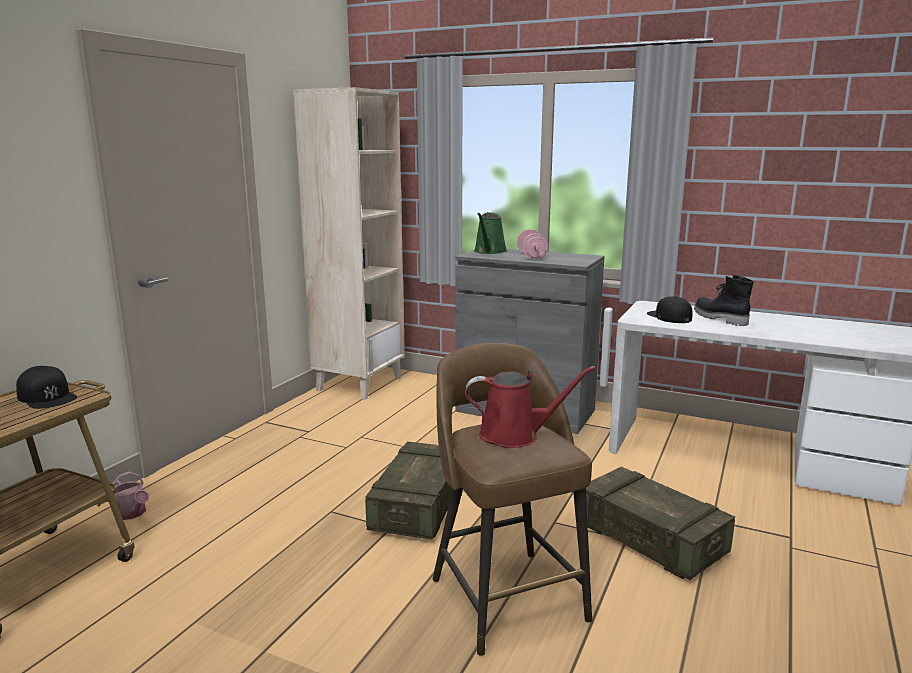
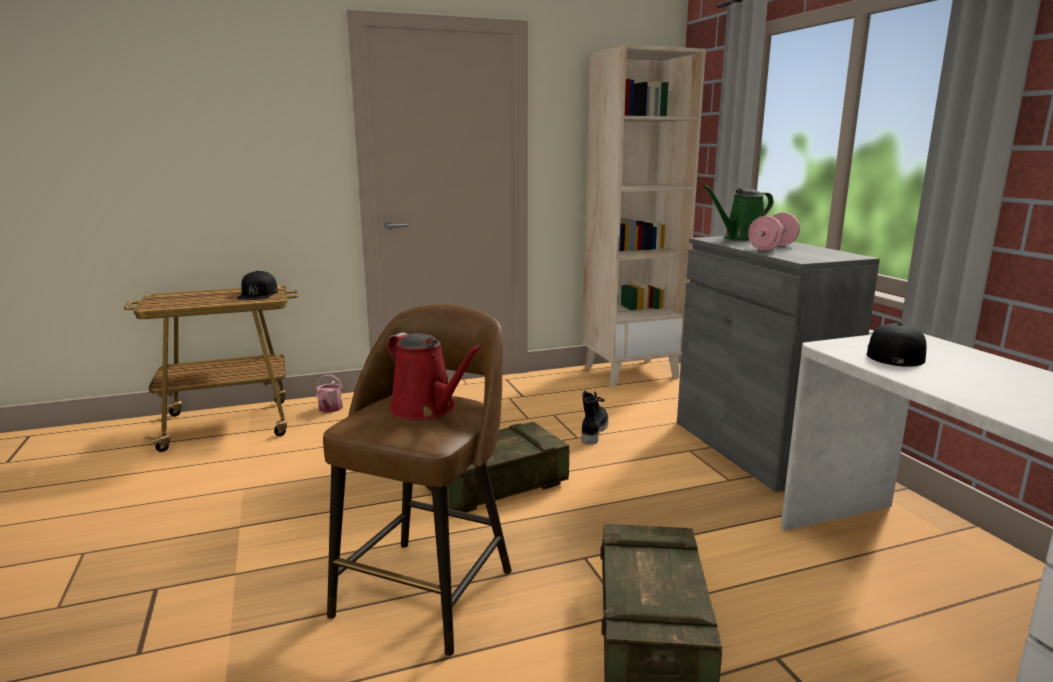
camera: 45 degrees right, 0 degrees up
black boot [694,275,754,326] -> black boot moved to [581,390,608,445]

